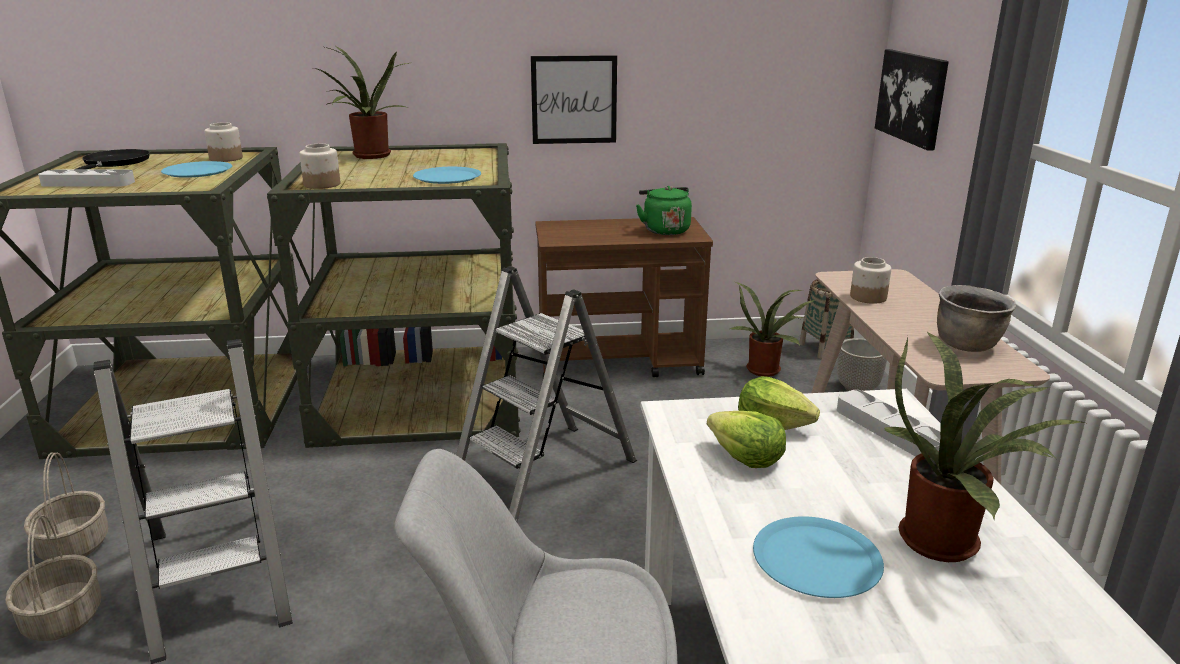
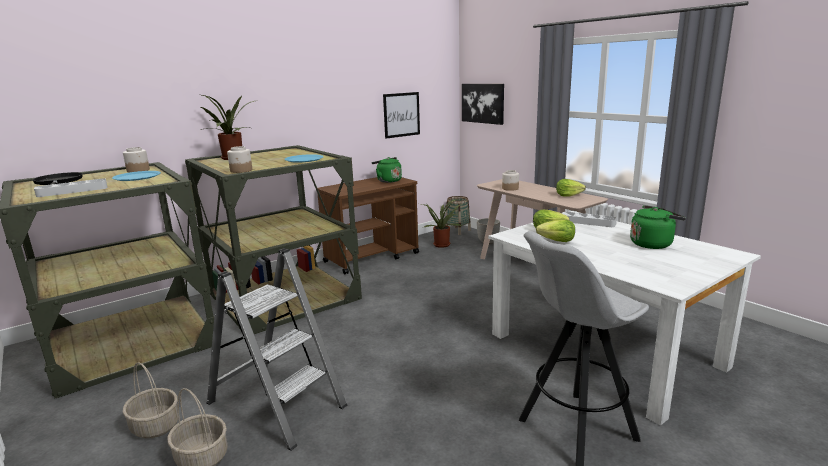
camera: 30 degrees left, 5 degrees down
grey step ladder [456,266,637,522] -> none
picture [531,55,617,144] -> picture moved to [383,92,420,139]
blue plate [753,516,884,598] -> none
potted plant [884,331,1088,562] -> green kettle [630,205,686,249]
brown cooking pot [937,285,1016,352] -> lettuce [556,179,586,197]

